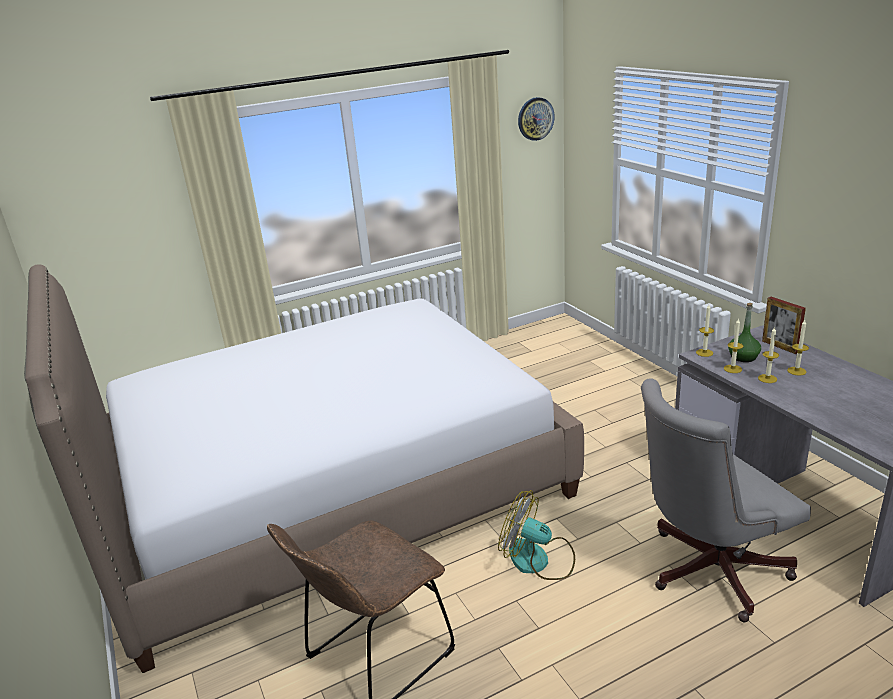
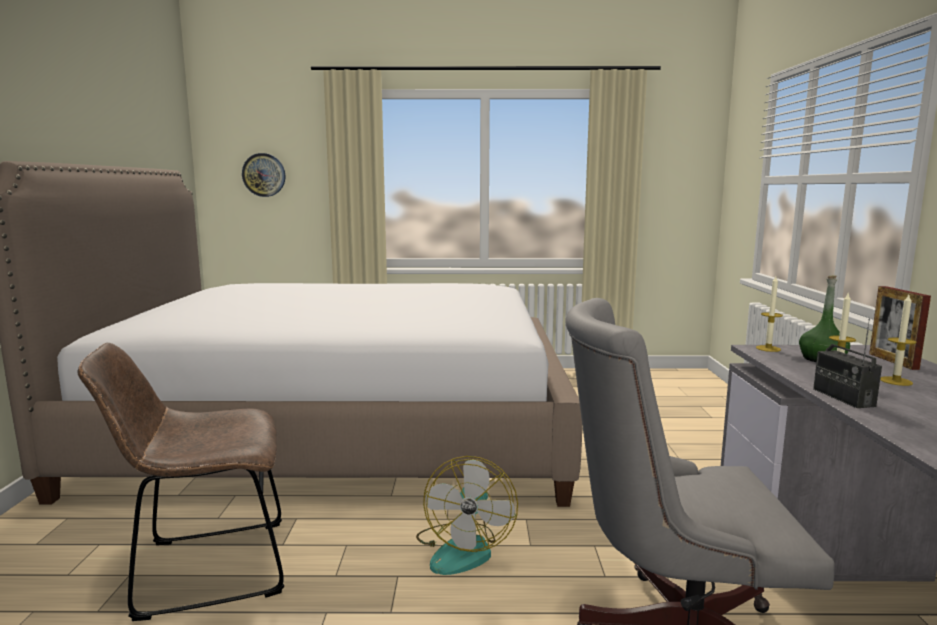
camera: 25 degrees right, 15 degrees down
fan [498,490,575,580] -> fan turned 135 degrees counterclockwise [416,456,518,575]
wall clock [518,97,555,141] -> wall clock moved to [242,153,286,197]
candle [724,318,743,373] -> none
none -> radio [813,319,882,408]

